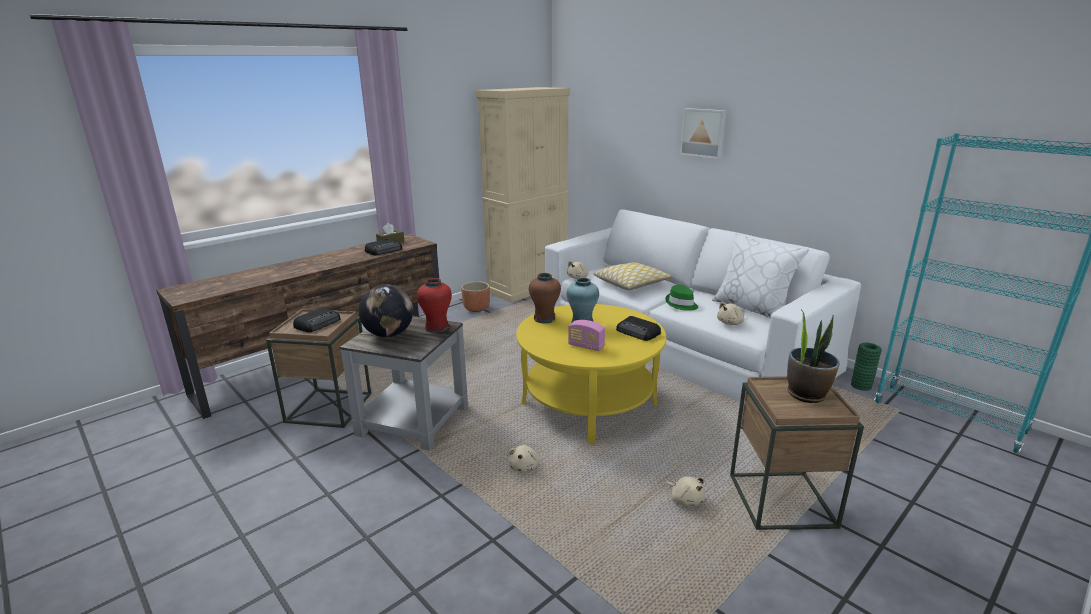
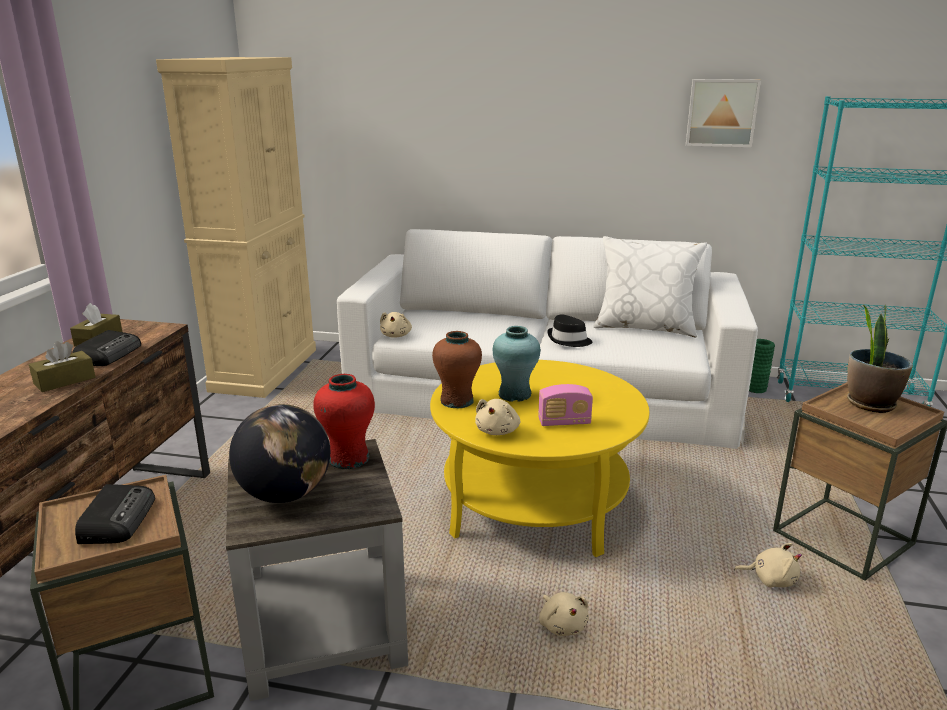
camera: 35 degrees left, 0 degrees up
brown planter [461,281,490,312] -> none
pillow [593,262,671,290] -> none
radio [616,316,661,341] -> none
green hat [665,284,698,311] -> black hat [547,315,592,347]
picture [680,108,727,159] -> picture moved to [686,79,761,147]
beige plush toy [717,301,744,325] -> beige plush toy moved to [475,399,520,435]
none -> brown tissue box [29,341,95,392]

